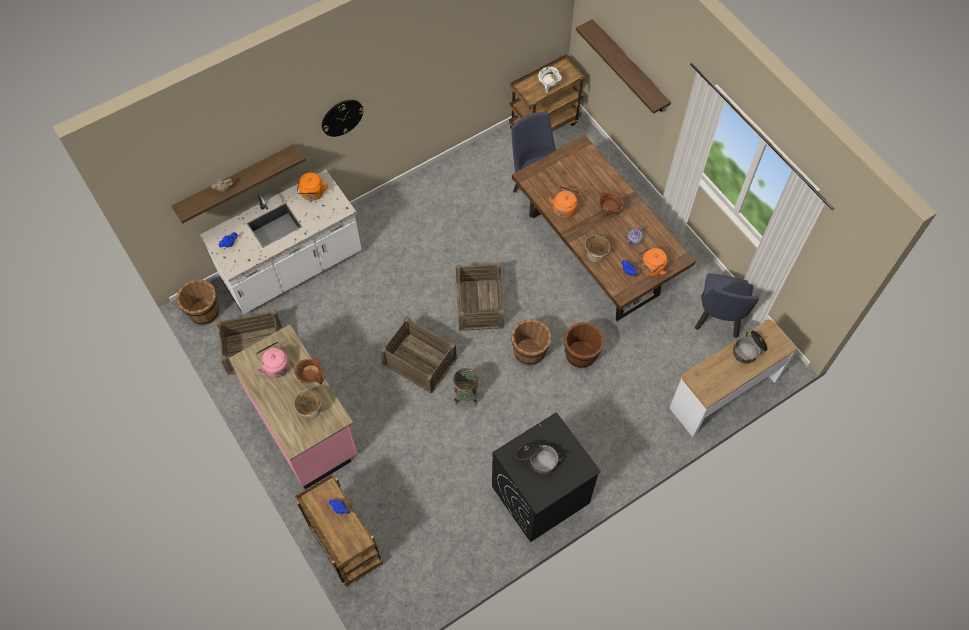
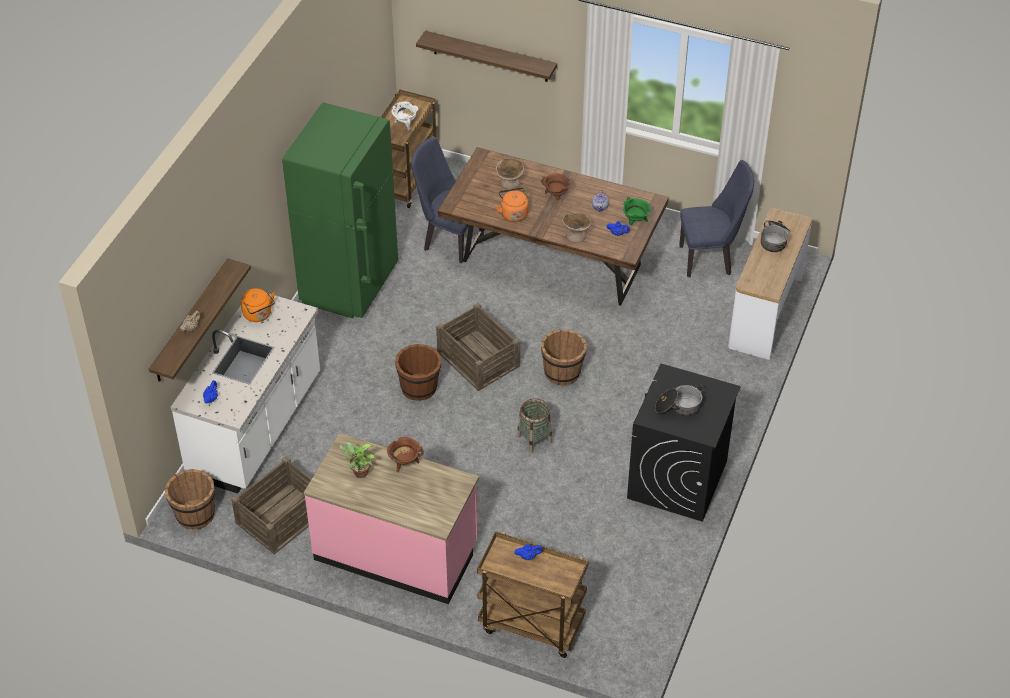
camera: 35 degrees left, 15 degrees down
pink kettle [256,342,290,378] -> potted plant [338,442,376,478]
beige bowl [294,389,322,419] -> beige bowl moved to [496,158,524,190]
wall clock [322,100,364,137] -> none
crate [380,316,457,393] -> none
brown bucket [564,322,604,368] -> brown bucket moved to [395,344,442,401]
orange kettle [638,248,668,276] -> green cooking pot [623,197,651,225]
blue chair [695,273,759,338] -> blue chair turned 75 degrees counterclockwise [679,160,754,277]
none -> green fridge [282,102,398,318]

